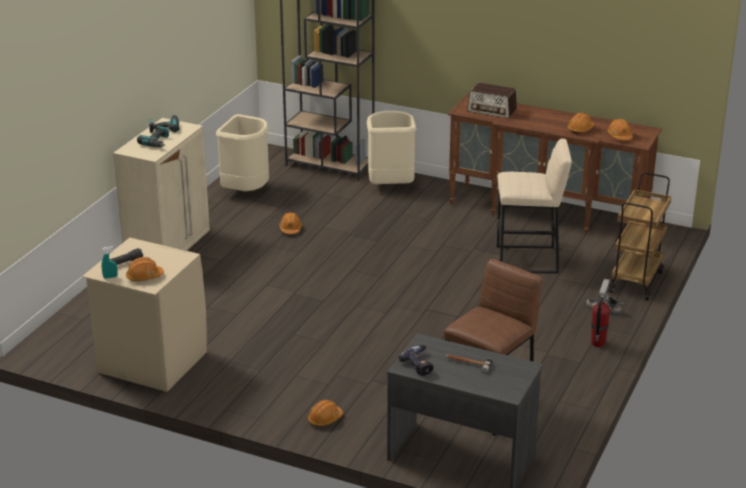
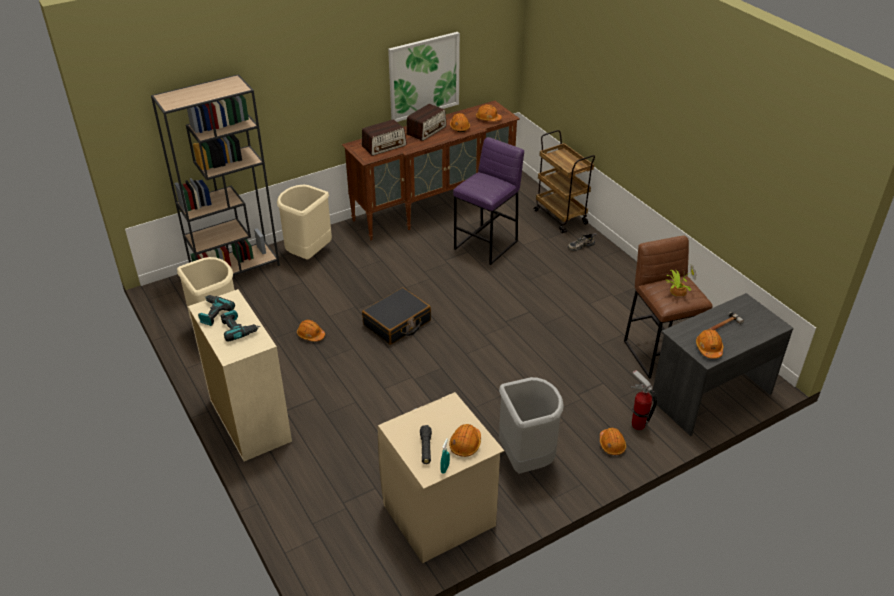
camera: 55 degrees left, 10 degrees up
power drill [398,345,433,376] -> orange hard hat [696,329,723,359]
beige stool [497,138,572,274] -> purple stool [453,137,524,265]
fire extinguisher [591,279,610,347] -> fire extinguisher moved to [631,370,657,430]
none -> black suitcase [362,287,431,345]
none -> picture [388,32,460,122]
none -> radio [406,104,447,141]
none -> grey trash can [499,377,564,474]
none -> potted plant [665,264,697,297]

